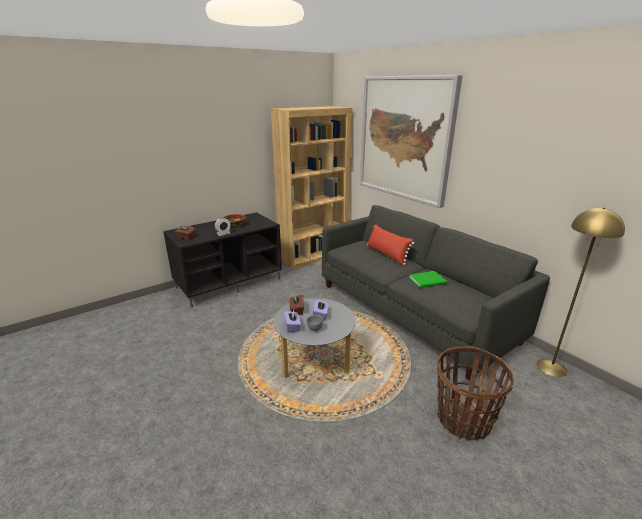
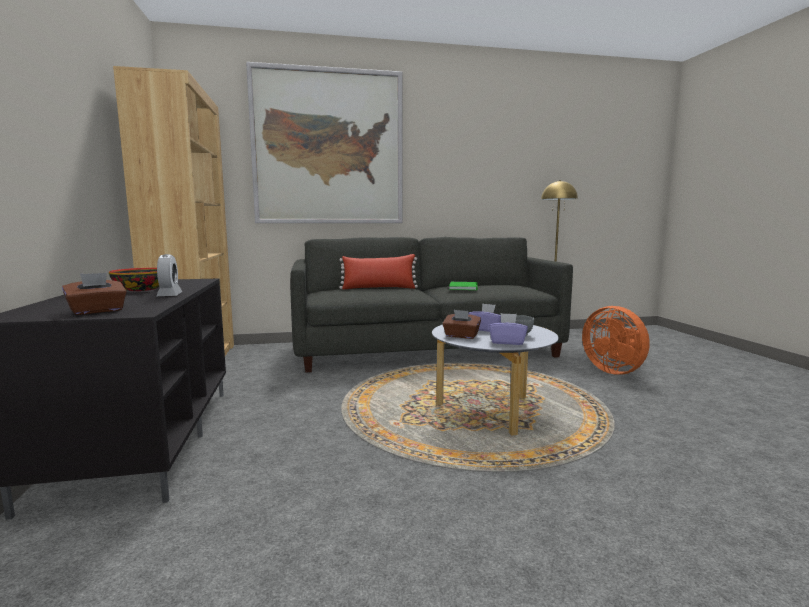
camera: 65 degrees left, 15 degrees down
basket [437,346,514,440] -> orange fan [582,306,650,375]

